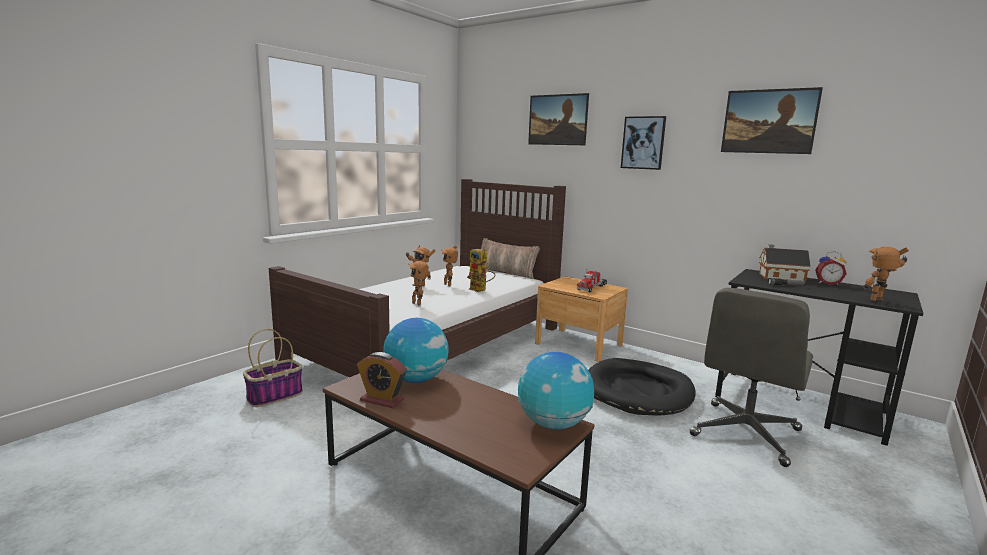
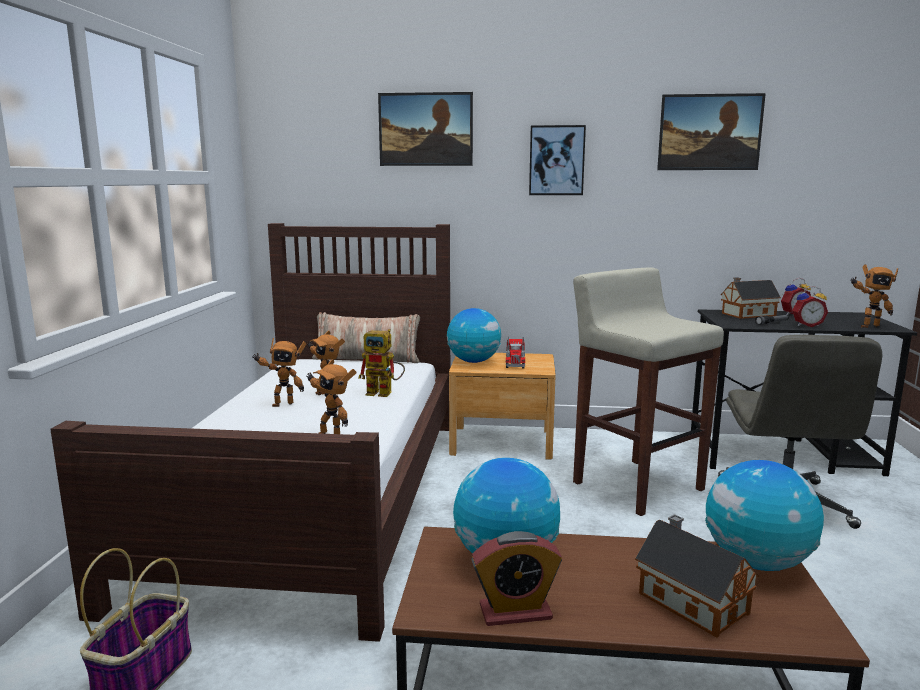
camera: 30 degrees left, 0 degrees up
black dog bed [588,358,696,416] -> beige stool [573,267,724,516]
toy robot [864,247,909,301] -> toy robot turned 135 degrees counterclockwise [851,264,898,328]
none -> globe [447,308,501,363]
none -> toy house [635,514,759,638]
none -> alarm clock [792,286,828,327]

